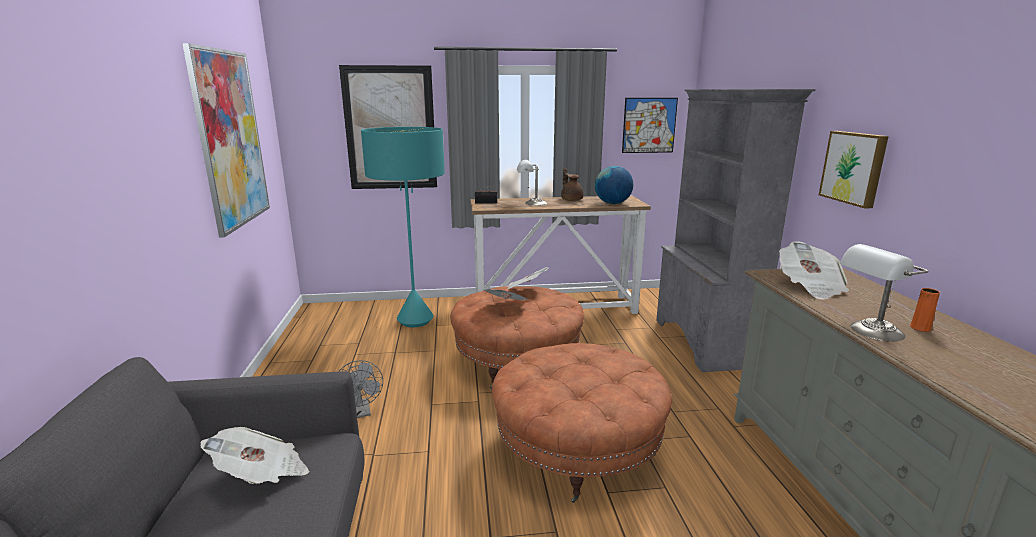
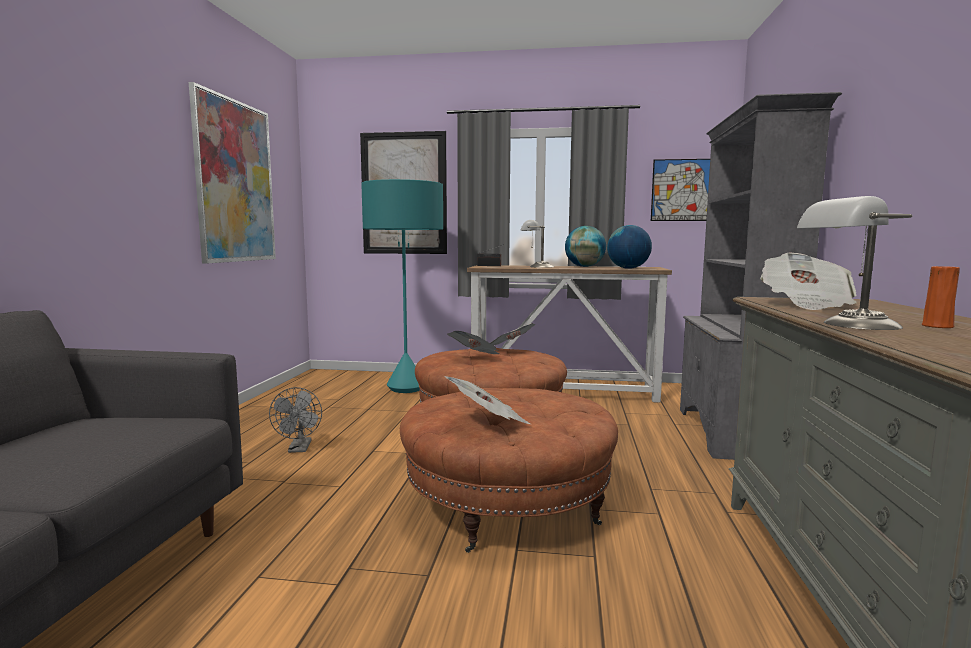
camera: 15 degrees right, 10 degrees down
newspaper [200,427,310,484] -> newspaper moved to [444,376,530,424]
brown teapot [561,168,584,201] -> globe [565,226,606,267]
picture [819,131,889,208] -> none

